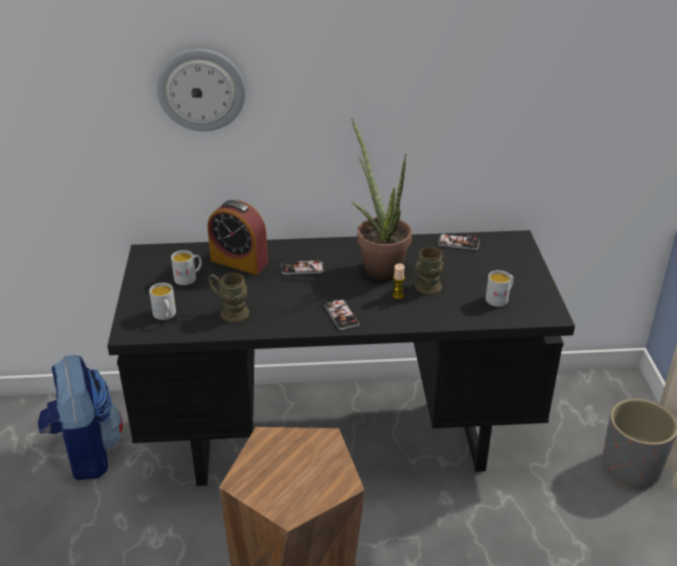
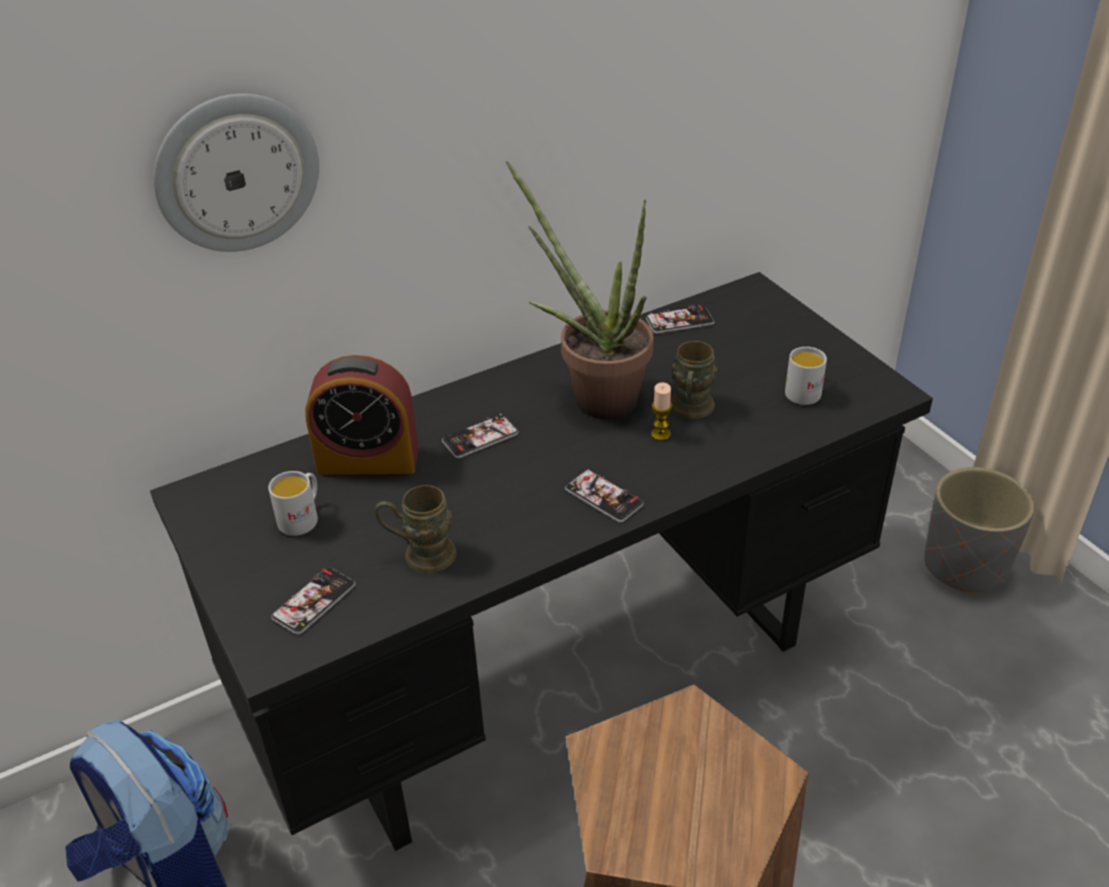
camera: 25 degrees left, 5 degrees up
white mug [149,283,176,320] -> phone [271,568,356,635]

